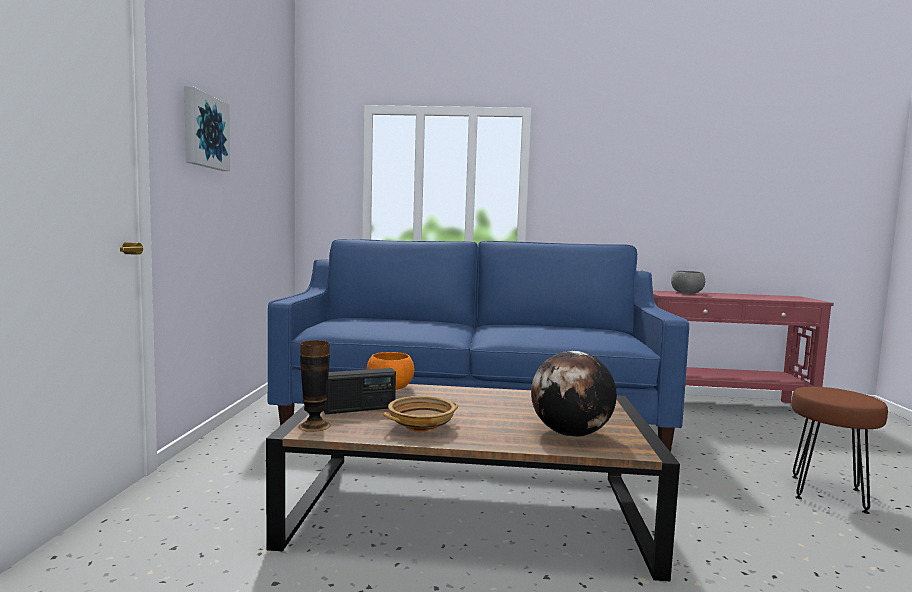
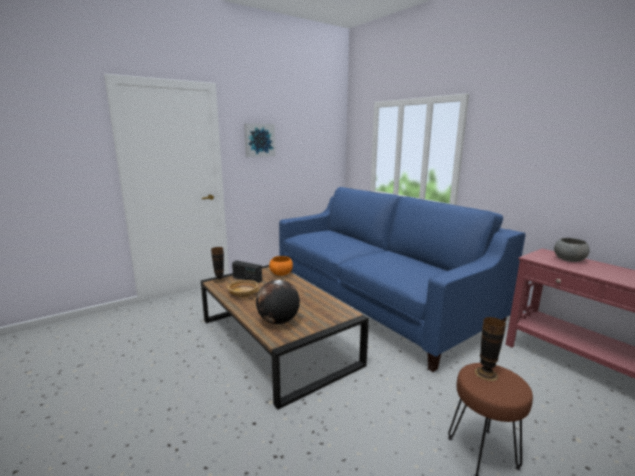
camera: 50 degrees right, 10 degrees up
none -> vase [475,317,506,381]

